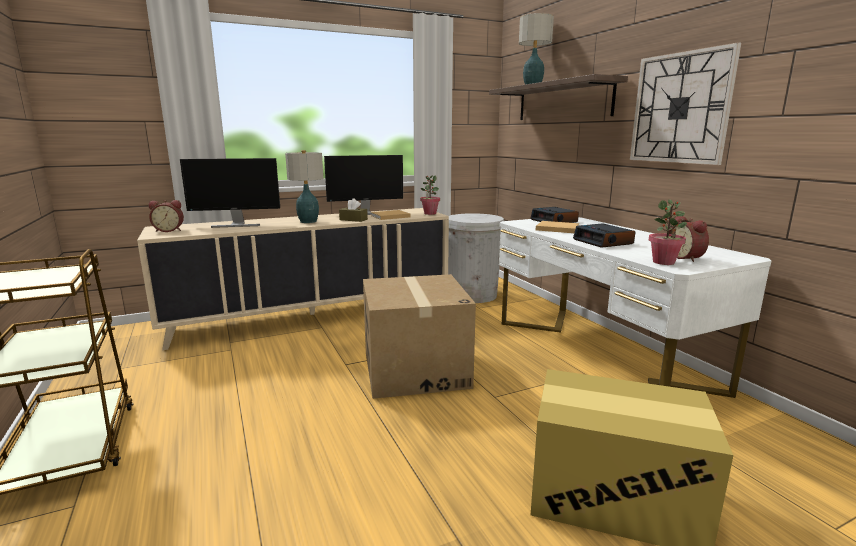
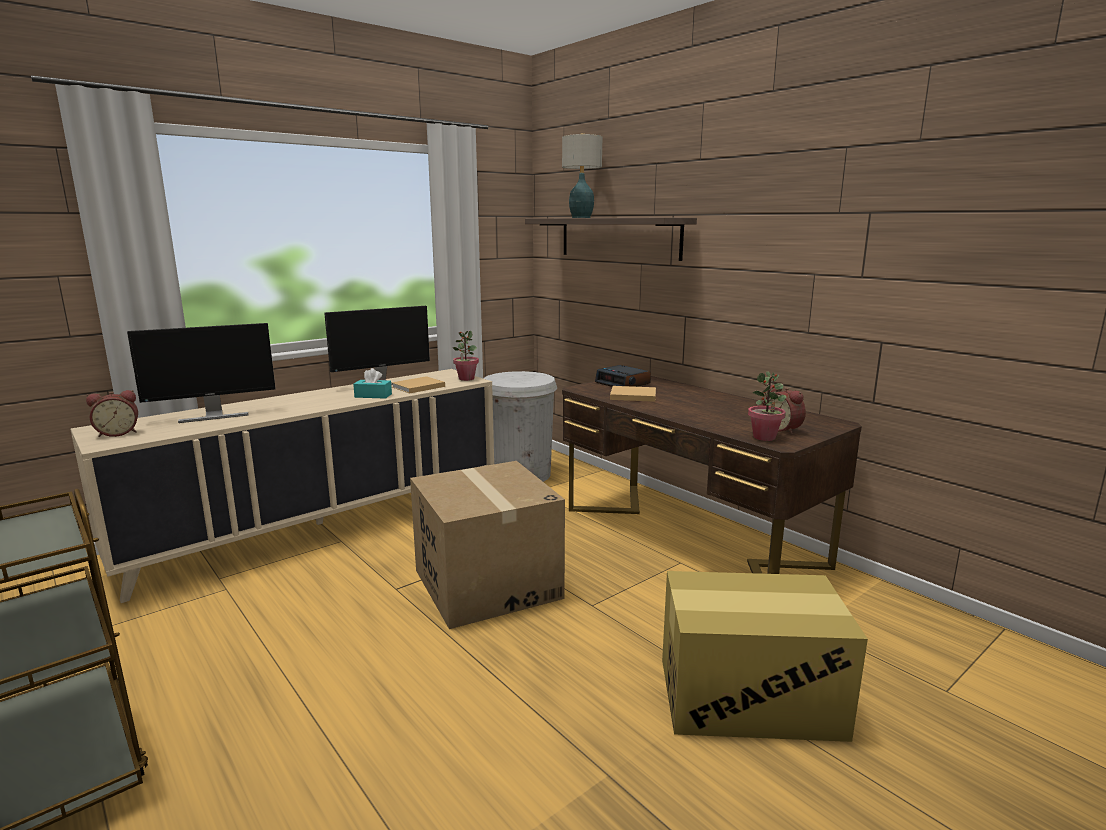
camera: 15 degrees left, 0 degrees up
table lamp [285,150,323,223] -> none
brown tissue box [339,198,368,222] -> turquoise tissue box [353,368,392,399]
white desk [499,217,771,398] -> brown desk [562,376,862,574]
alarm clock [573,223,635,248] -> none
wall clock [630,42,741,165] -> none

